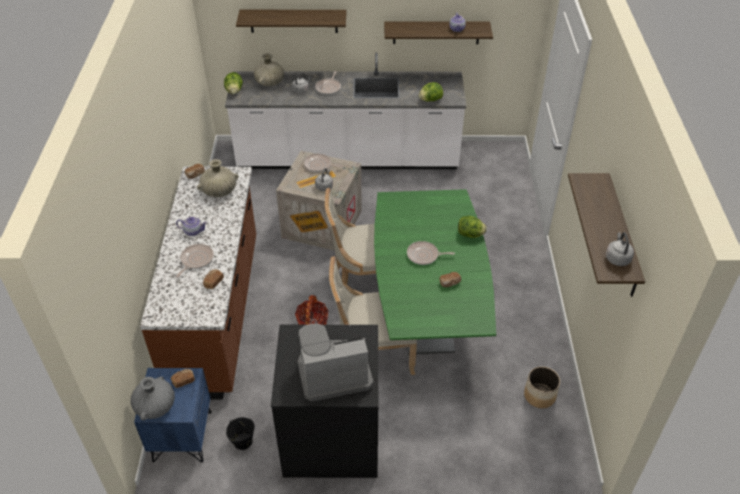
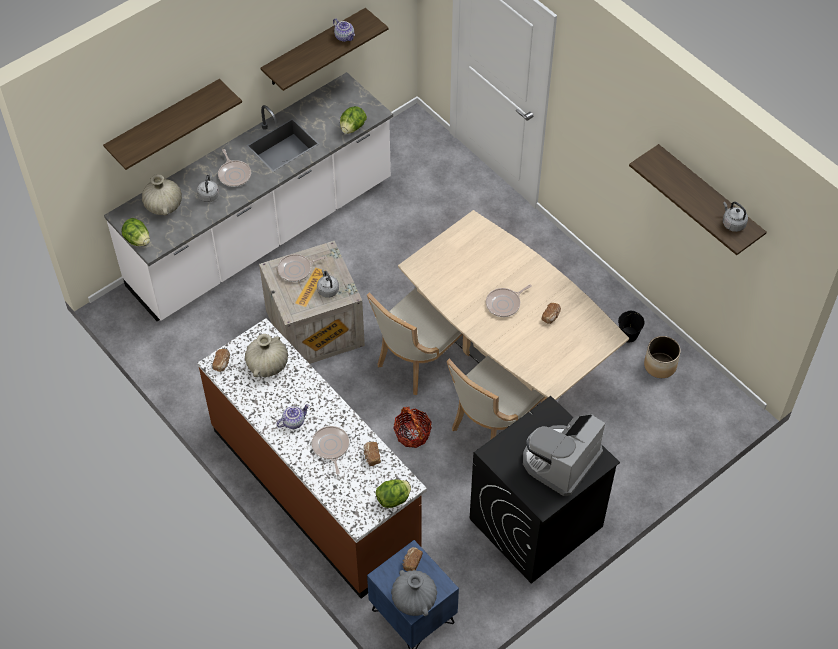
camera: 40 degrees left, 10 degrees up
black bucket [226,417,255,450] -> black bucket moved to [618,311,645,343]
green dining table [374,189,496,354] -> beige dining table [398,210,629,400]
lettuce [458,216,487,238] -> lettuce moved to [376,479,411,508]

